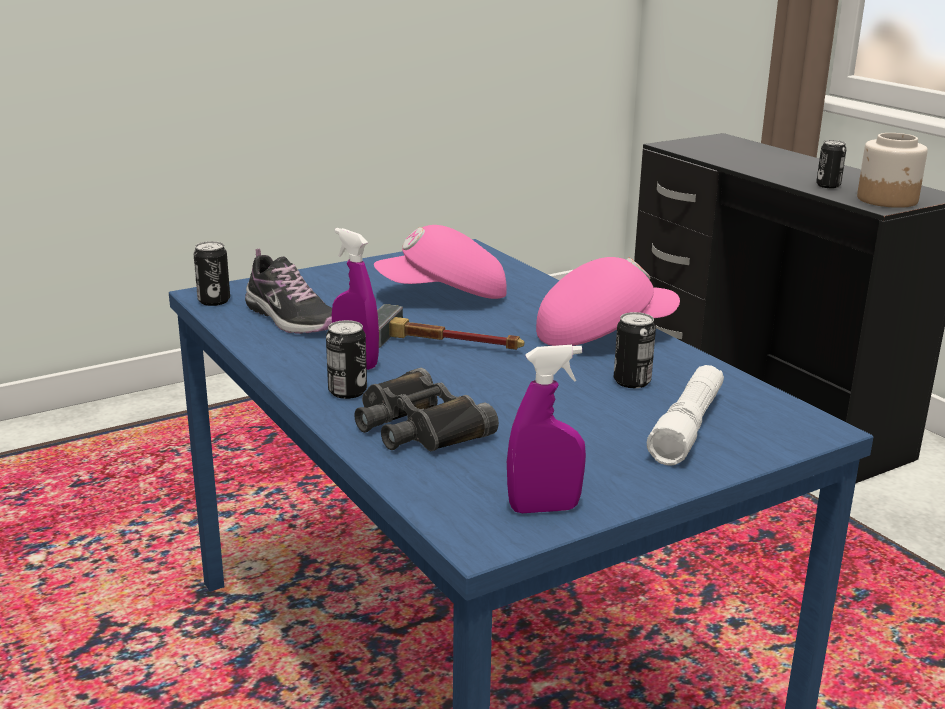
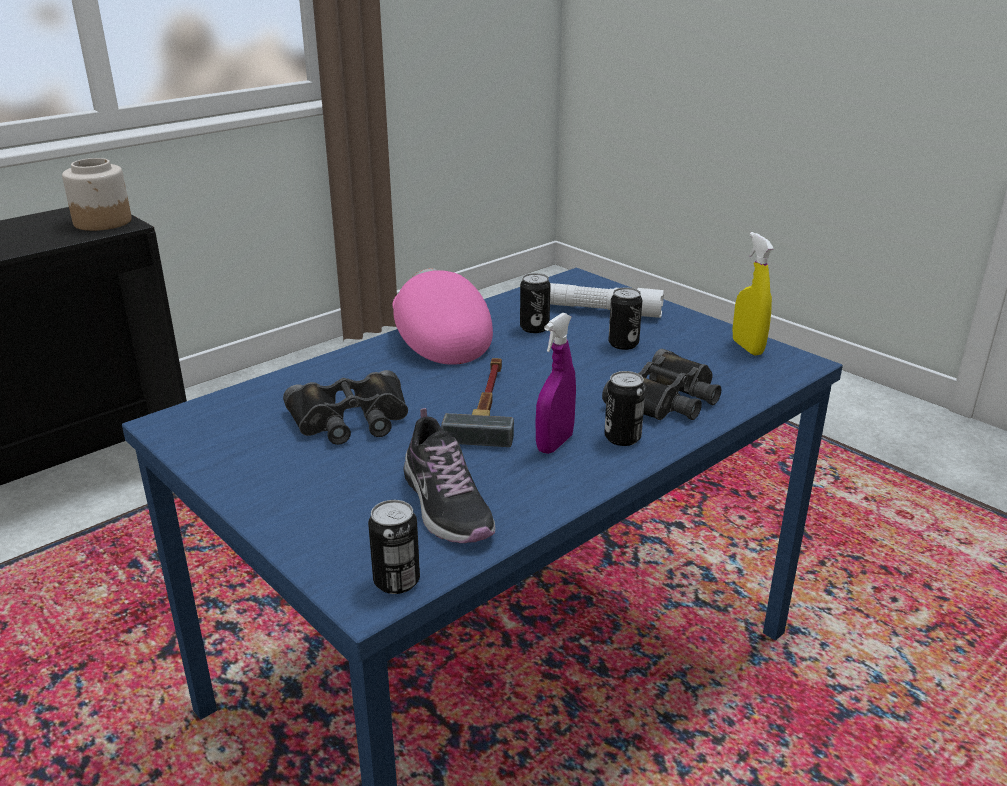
camera: 100 degrees left, 5 degrees up
shoe [245,249,332,334] -> shoe turned 120 degrees clockwise [403,408,495,543]
pink cap [374,225,507,299] -> black binoculars [283,370,408,445]
purple spray bottle [507,345,586,513] -> yellow spray bottle [733,232,774,356]
can [816,140,847,188] -> can moved to [608,287,642,350]

